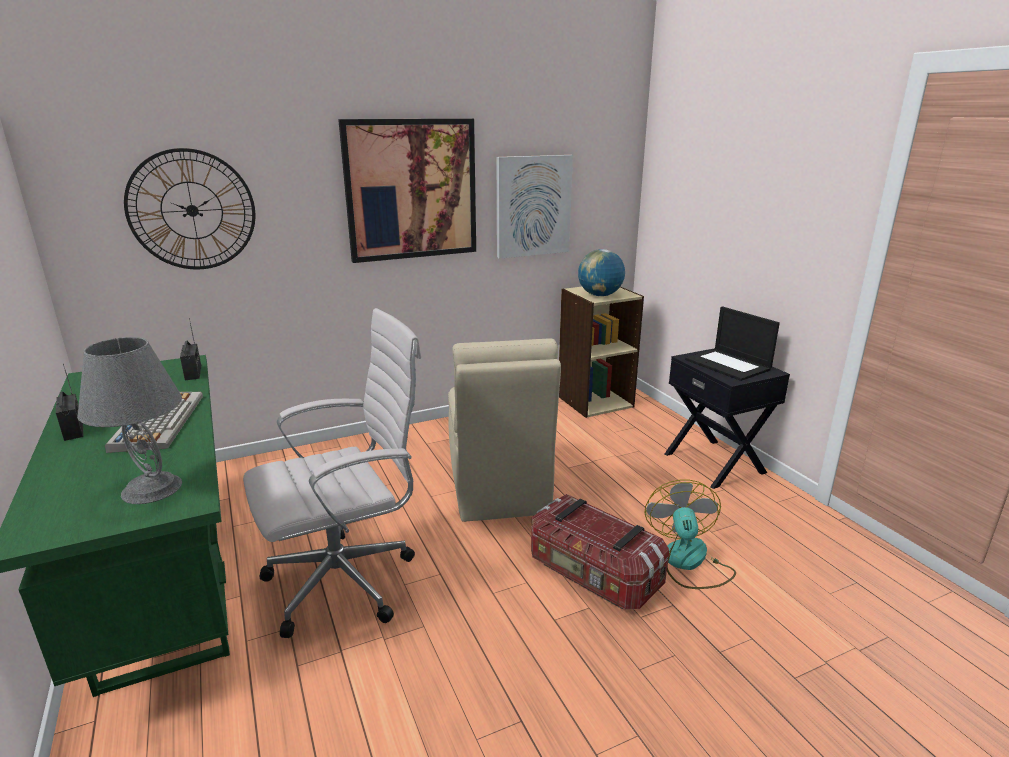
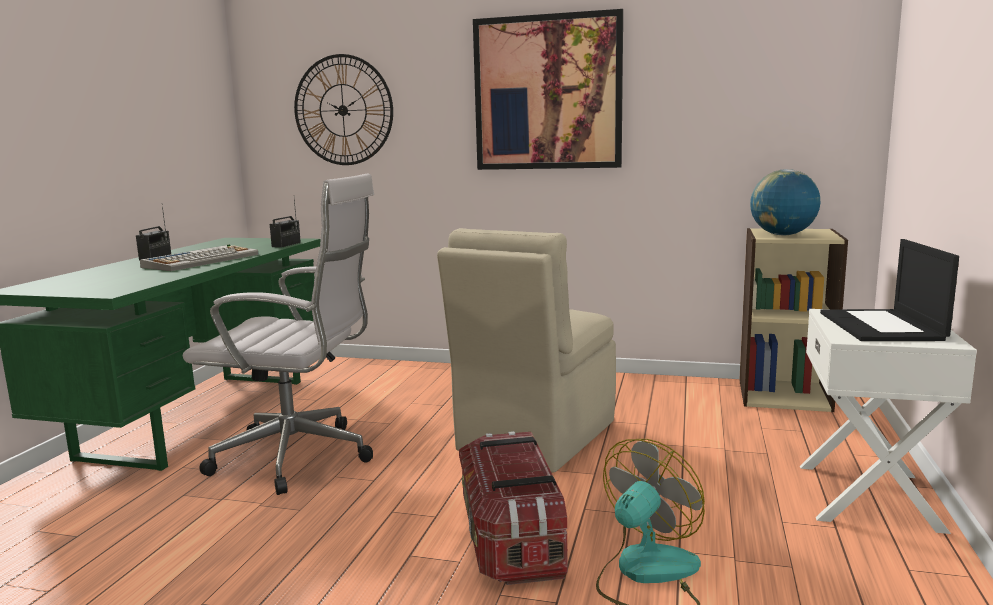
camera: 40 degrees right, 10 degrees down
grey table lamp [77,337,182,504] -> none
picture [497,155,573,259] -> none
black nightstand [665,348,790,489] -> white nightstand [800,309,977,534]

